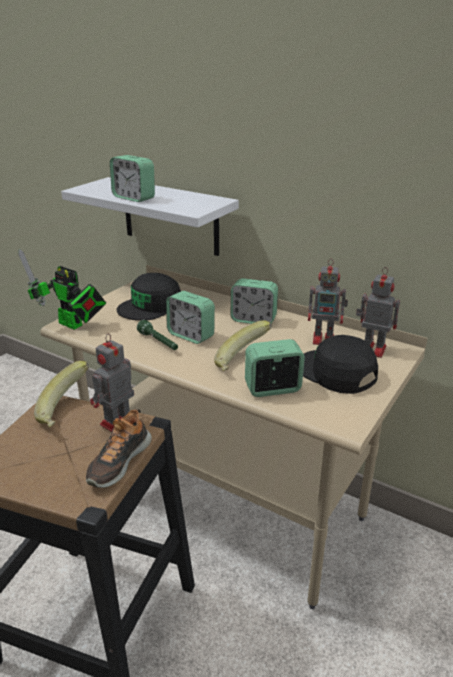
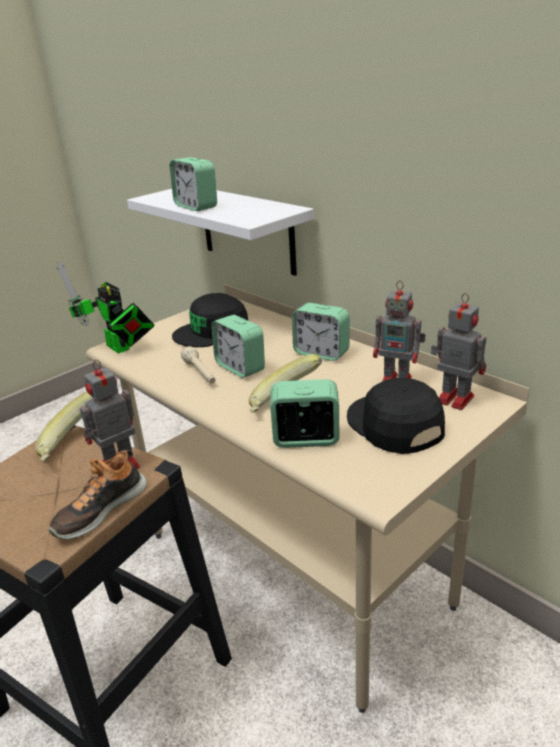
camera: 15 degrees right, 0 degrees up
green flashlight [137,320,178,350] -> beige flashlight [181,346,216,384]

